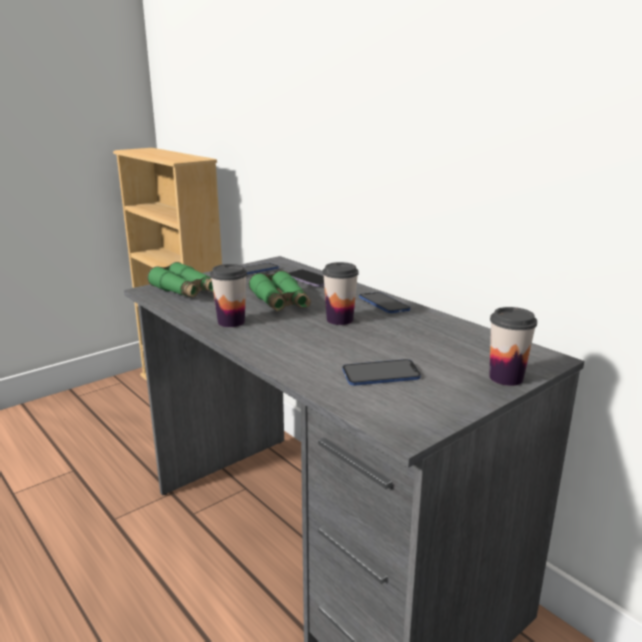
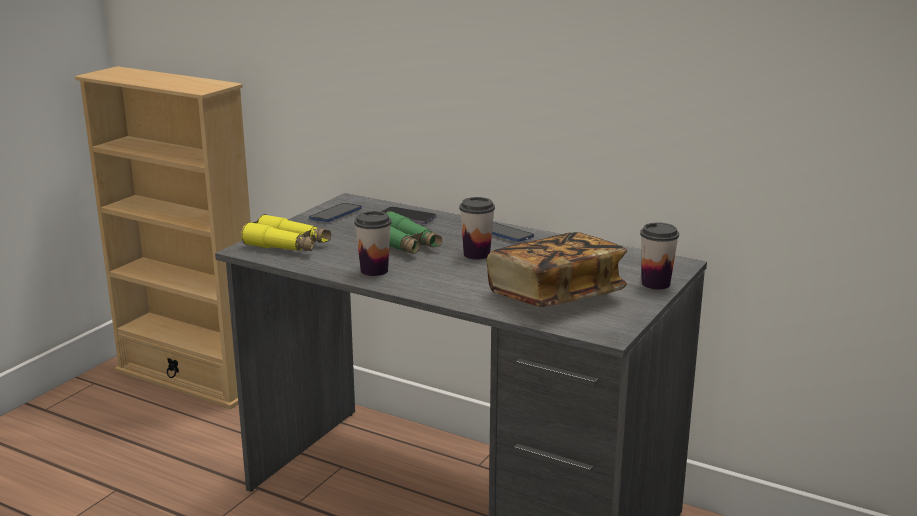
camera: 20 degrees left, 0 degrees up
green binoculars [147,262,213,297] -> yellow binoculars [241,214,331,251]
phone [342,359,421,386] -> book [487,232,627,307]

